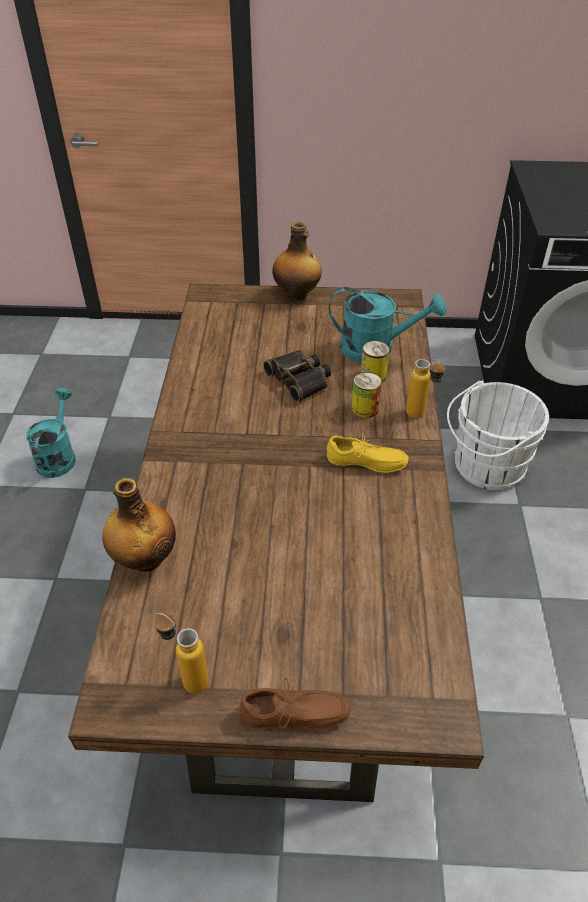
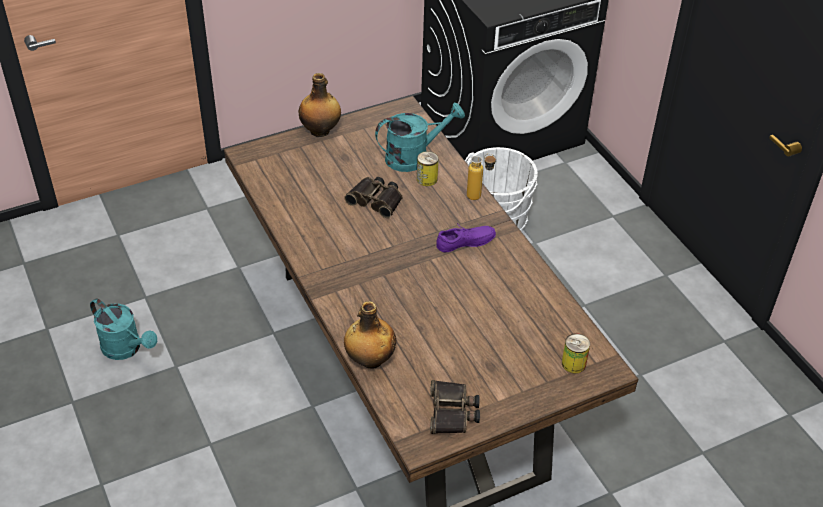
camera: 30 degrees left, 0 degrees up
turquoise watering can [26,388,76,478] -> turquoise watering can turned 150 degrees clockwise [90,298,157,360]
bottle [155,613,209,694] -> binoculars [430,380,480,434]
brown shoe [240,678,350,730] -> none
yellow shoe [327,433,409,473] -> purple shoe [436,223,496,252]
can [352,372,382,418] -> can moved to [562,333,590,373]

